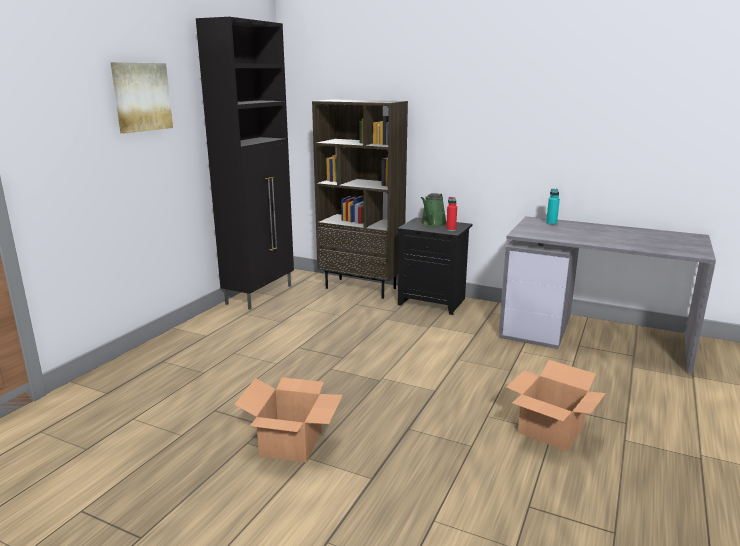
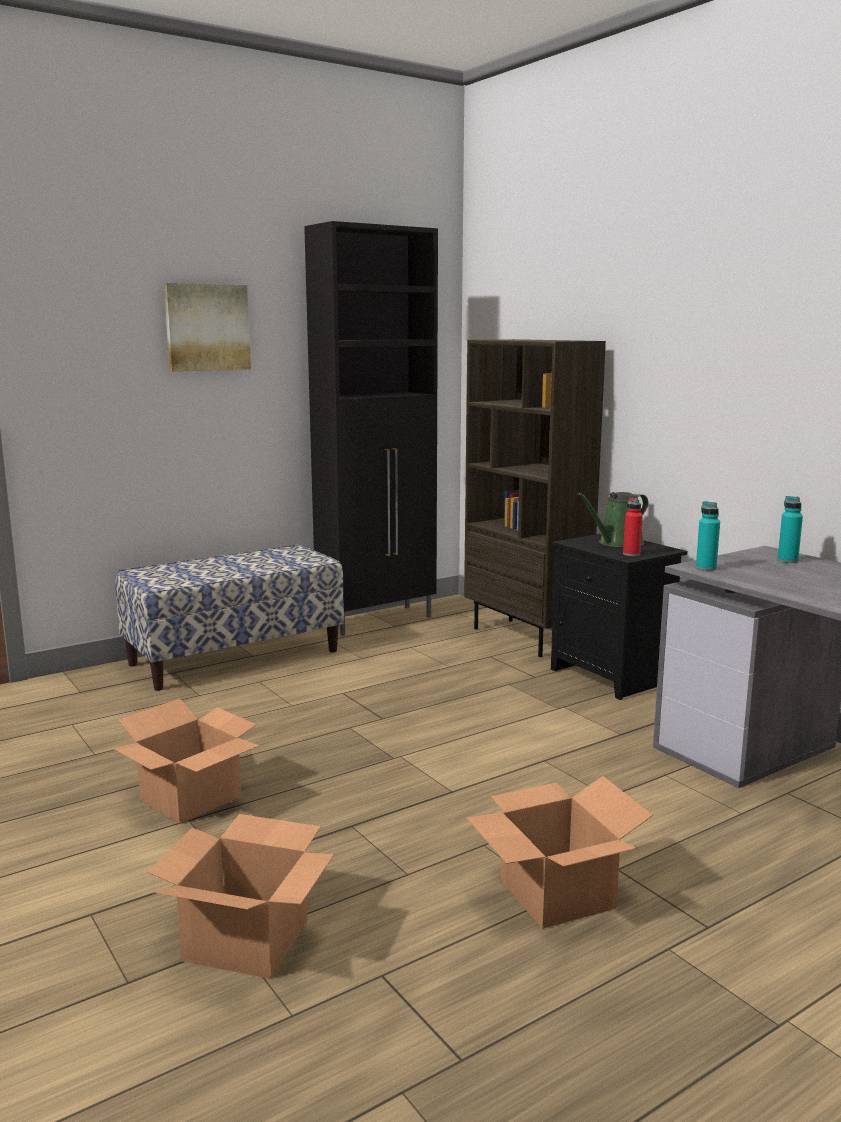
camera: 30 degrees right, 5 degrees down
none -> bench [115,545,344,691]
none -> cardboard box [147,814,334,979]
none -> turquoise bottle [696,501,720,571]

